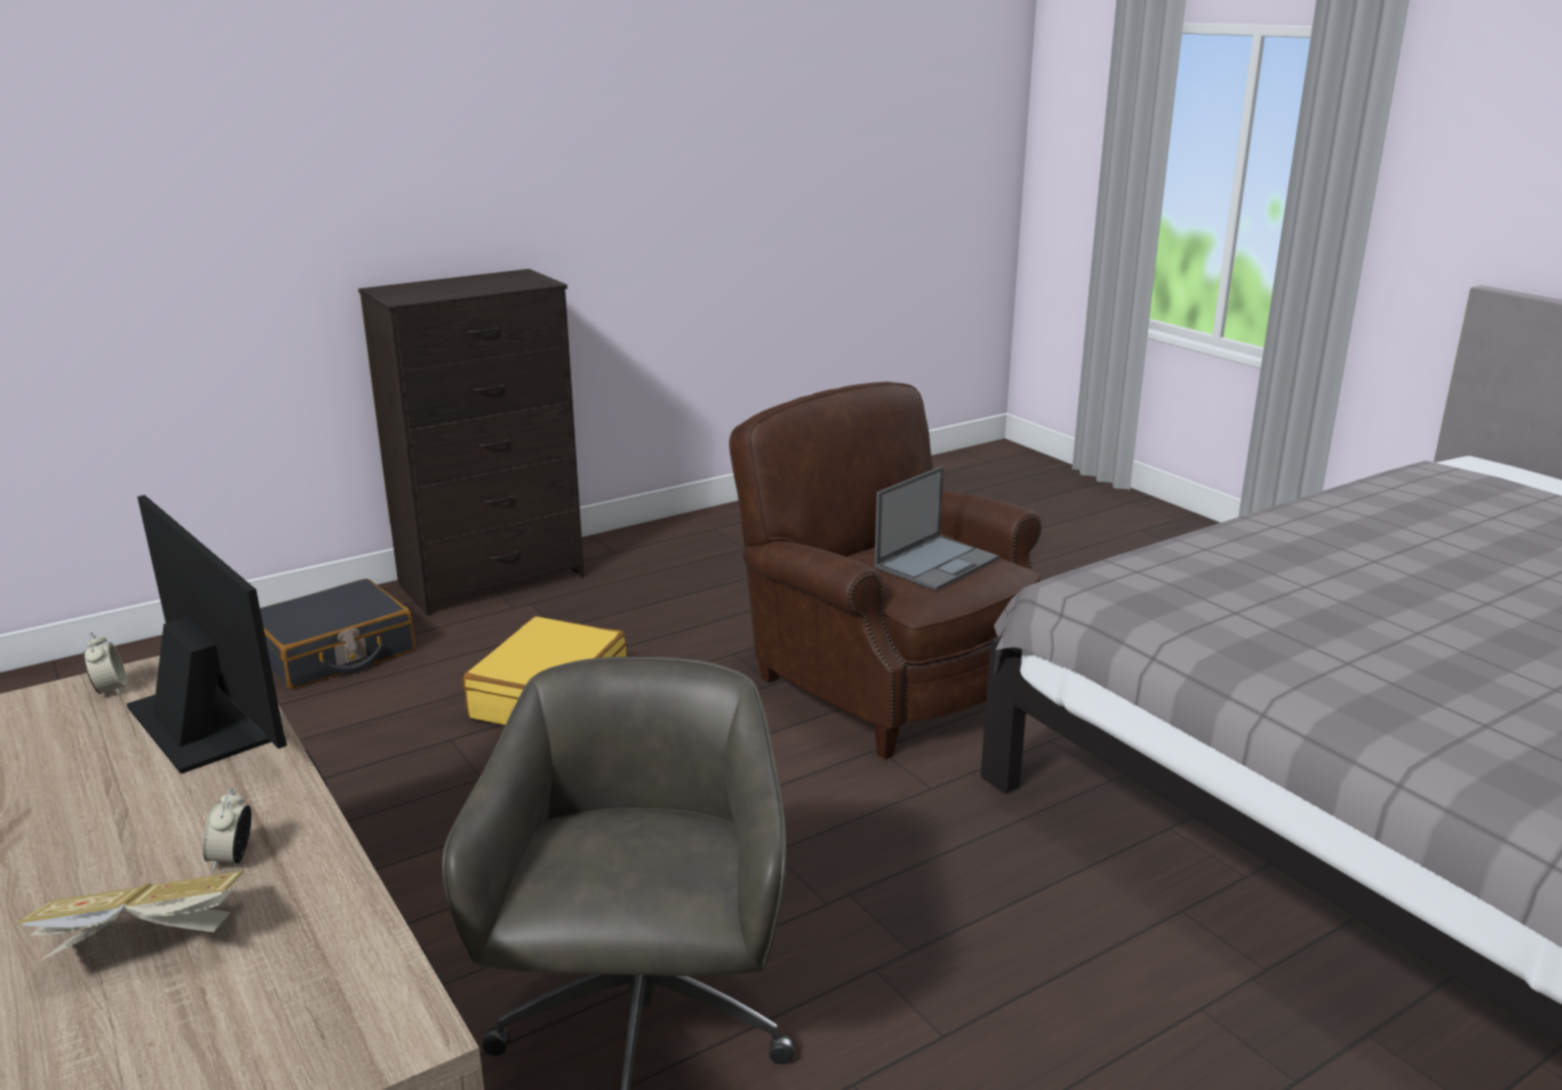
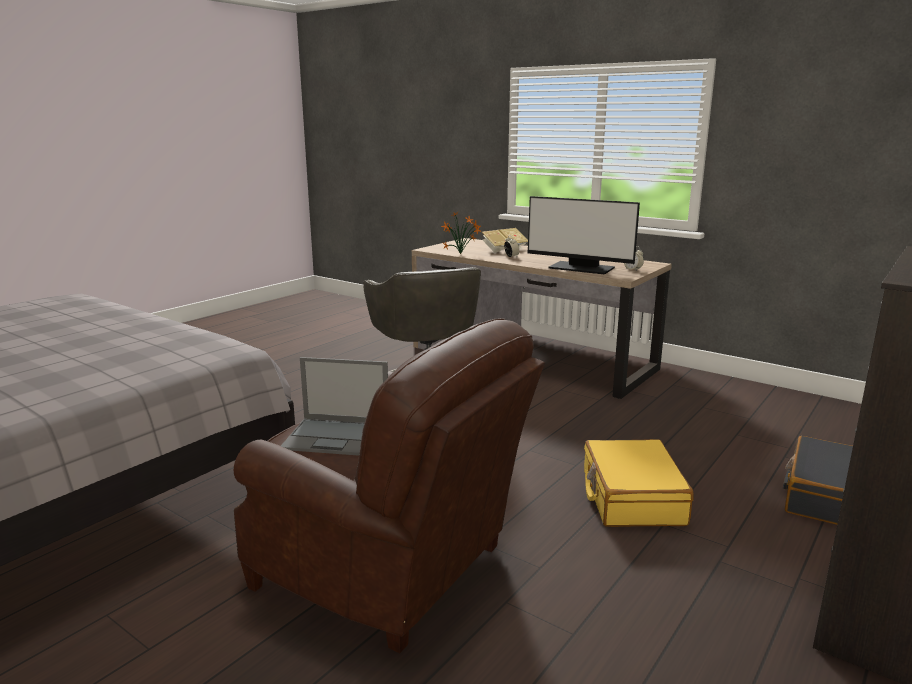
camera: 160 degrees right, 5 degrees down
laptop [874,466,999,590] -> laptop turned 105 degrees counterclockwise [281,357,388,456]
none -> potted plant [441,211,482,254]

